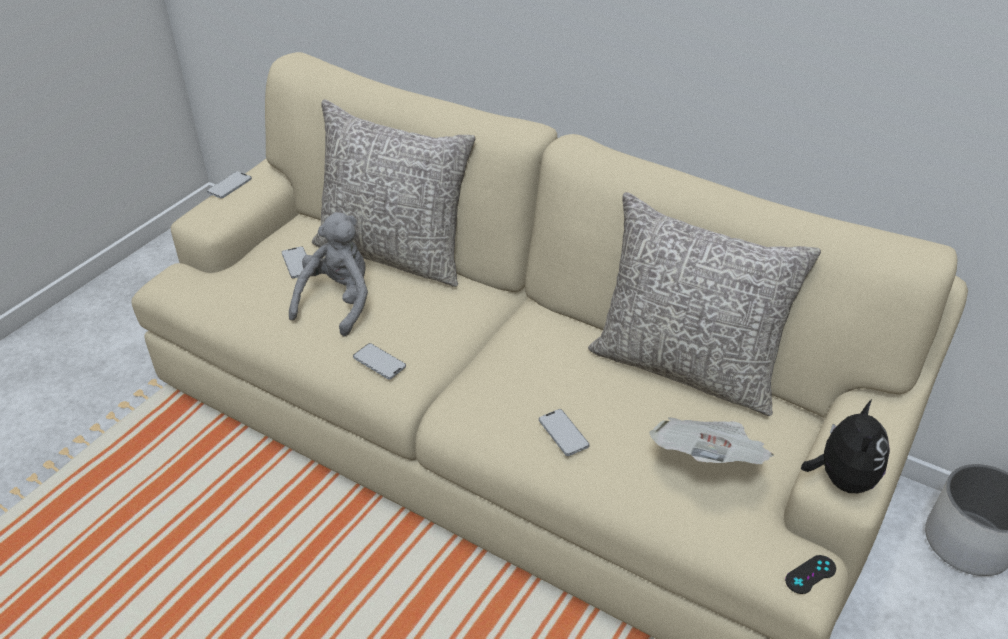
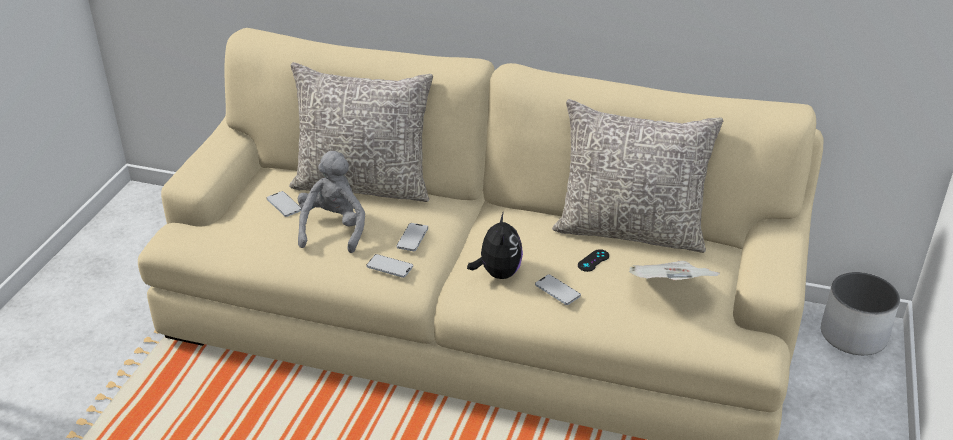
camera: 15 degrees left, 5 degrees down
phone [207,171,252,199] -> phone moved to [396,223,428,251]
black game controller [785,555,836,594] -> black game controller moved to [578,249,609,272]
plush toy [801,399,890,493] -> plush toy moved to [467,211,523,279]

